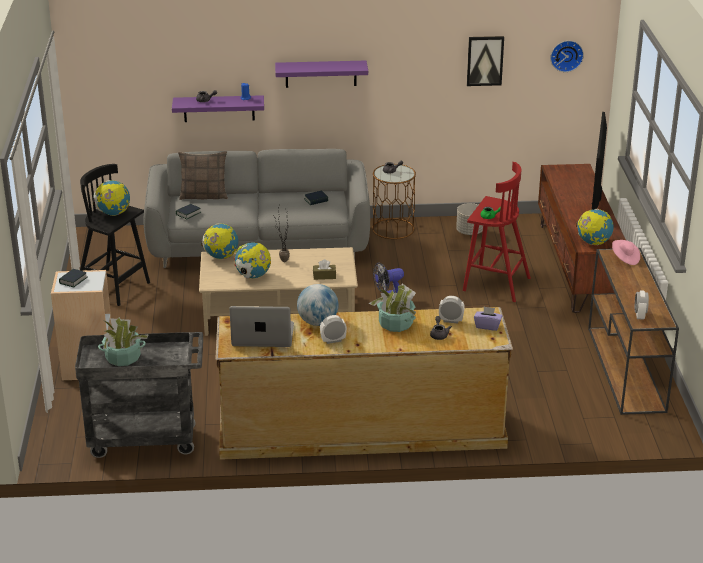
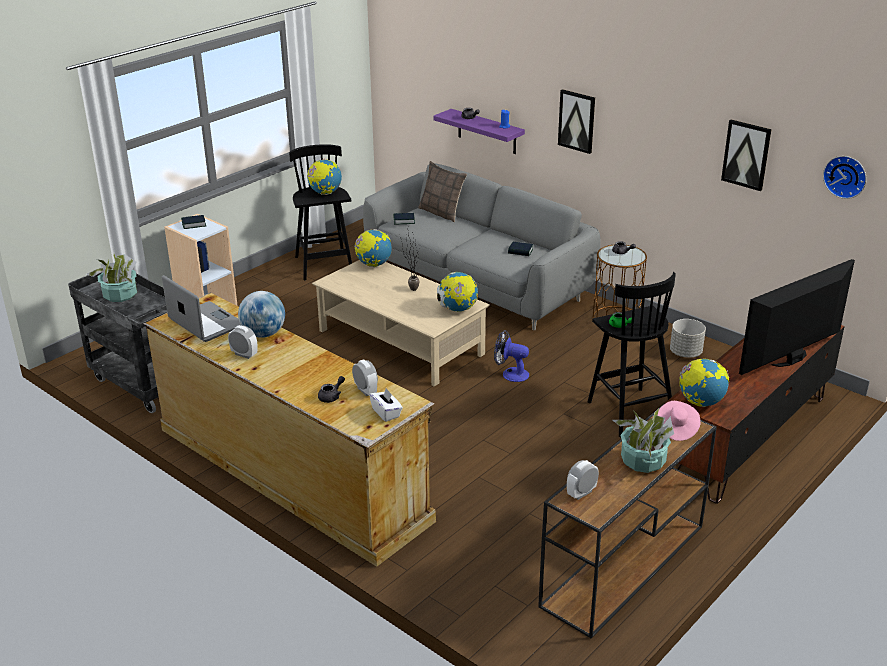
camera: 45 degrees right, 0 degrees up
globe [234,242,271,279] -> globe moved to [437,272,478,312]
purple shelf [275,61,368,88] -> picture [558,89,595,154]
brown tissue box [313,259,336,280] -> none
potted plant [368,281,416,332] -> potted plant moved to [613,409,674,473]
red stool [463,162,531,302] -> black stool [588,272,676,438]
purple tissue box [474,307,502,331] -> white tissue box [369,388,403,422]

